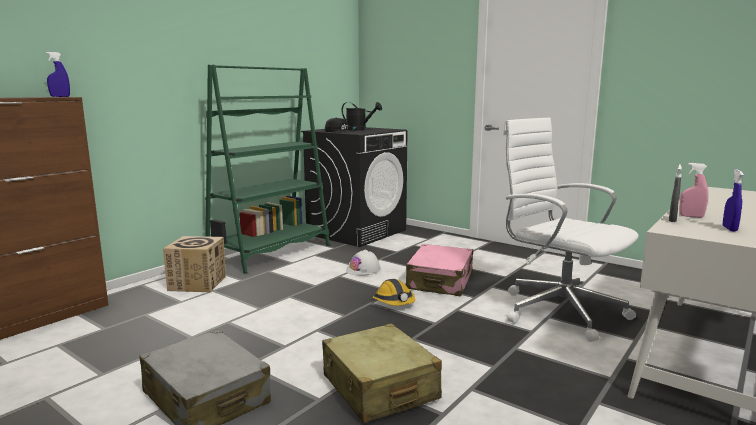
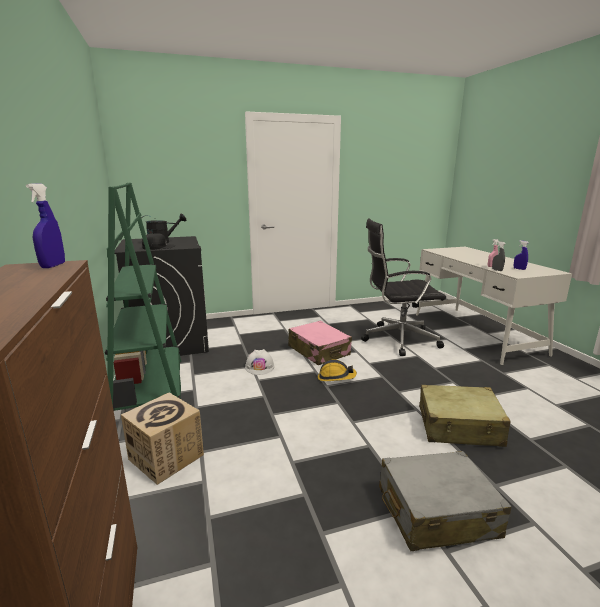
camera: 55 degrees left, 5 degrees up
white office chair [503,118,638,342] -> black office chair [361,219,446,356]

